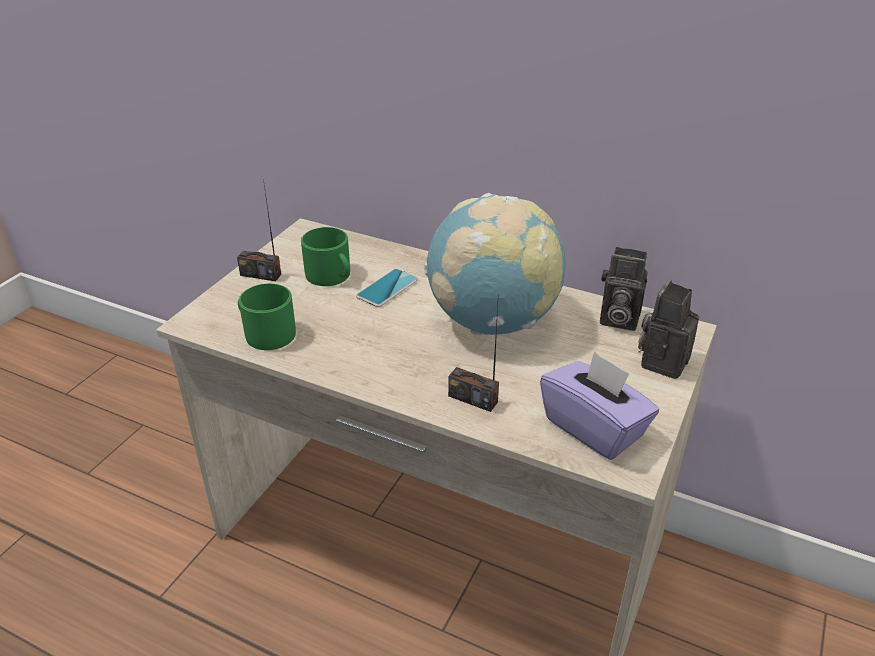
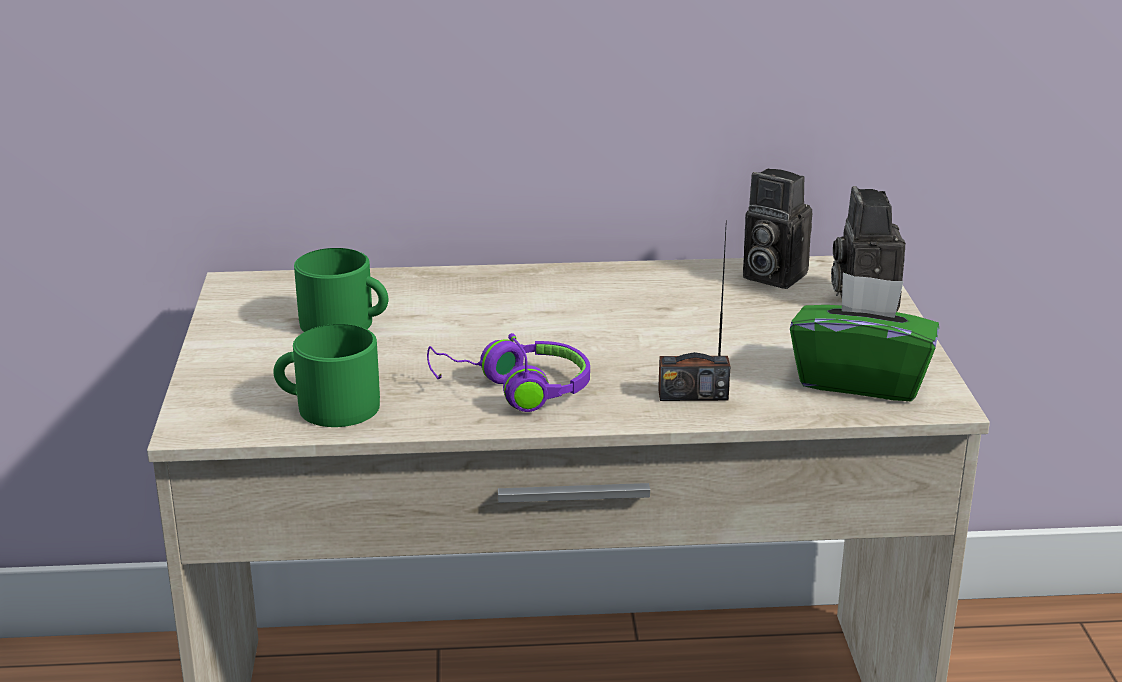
camera: 30 degrees left, 10 degrees down
radio [237,179,281,281] -> none
phone [356,269,418,307] -> none
globe [424,193,566,335] -> none
purple tissue box [540,351,659,460] -> green tissue box [790,273,939,402]
camera [600,247,648,331] -> camera turned 45 degrees clockwise [743,169,812,289]
none -> purple headphones [427,333,590,412]

